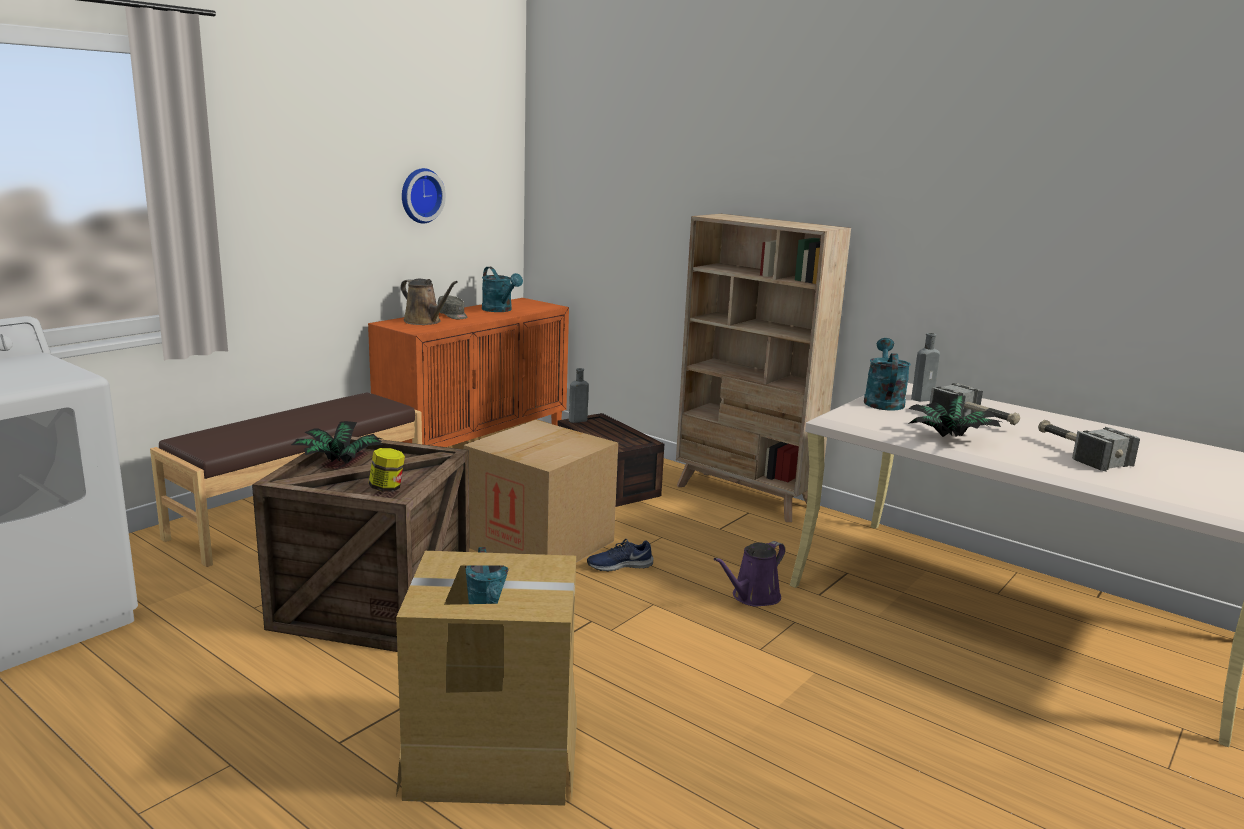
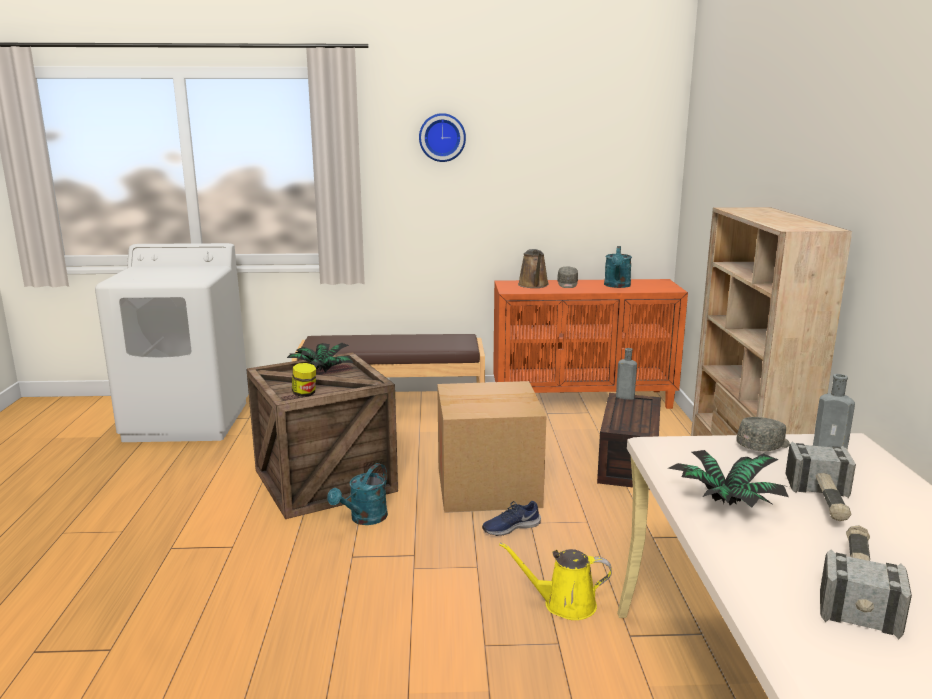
camera: 50 degrees right, 0 degrees up
cardboard box [396,551,577,806] -> none
wall clock [402,168,446,223] -> wall clock moved to [419,113,466,162]
blue shoe [587,539,653,572] -> blue shoe turned 60 degrees counterclockwise [482,501,541,536]
purple watering can [714,541,785,607] -> yellow watering can [499,542,612,620]
turquoise watering can [864,338,911,411] -> grey cap [736,417,790,451]

